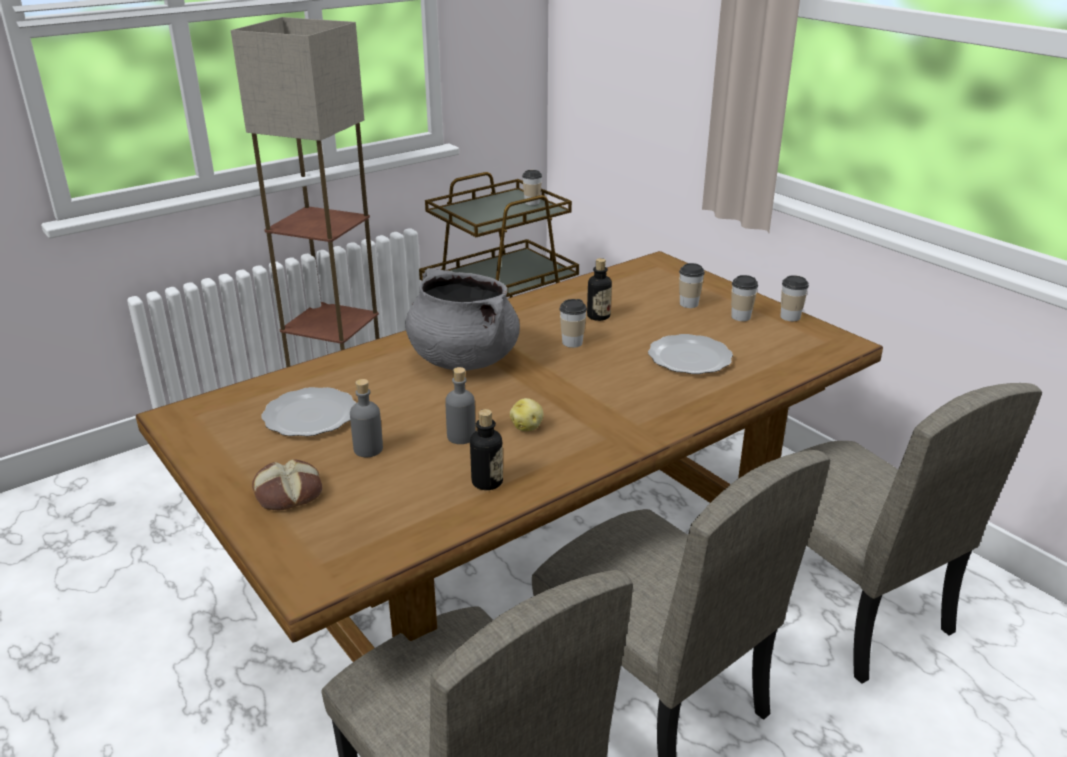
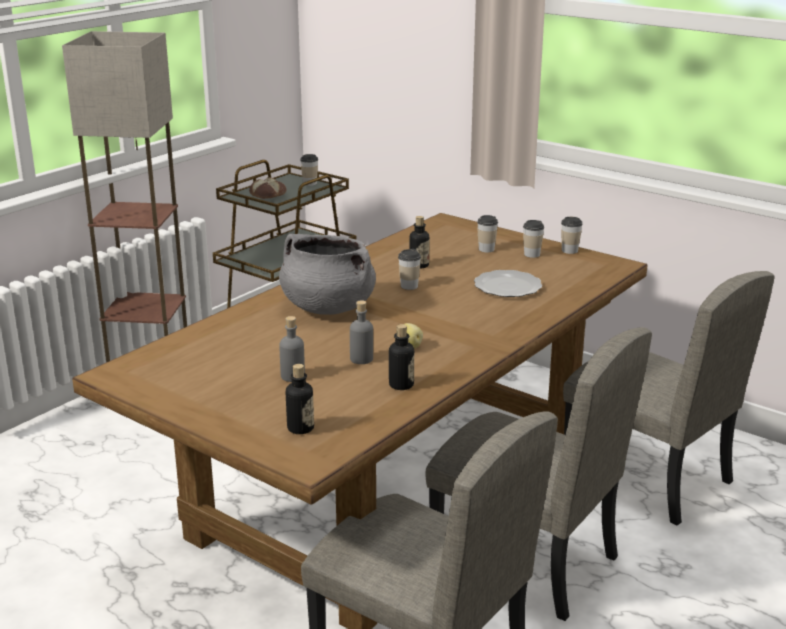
camera: 15 degrees left, 5 degrees down
bread [252,459,322,510] -> bread moved to [249,177,287,199]
plate [261,387,356,436] -> none
none -> bottle [286,364,314,434]

